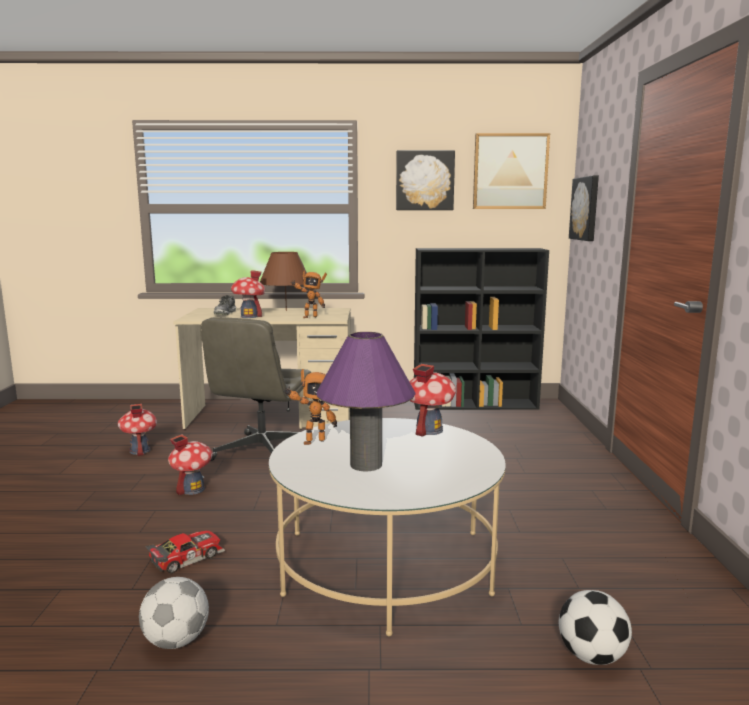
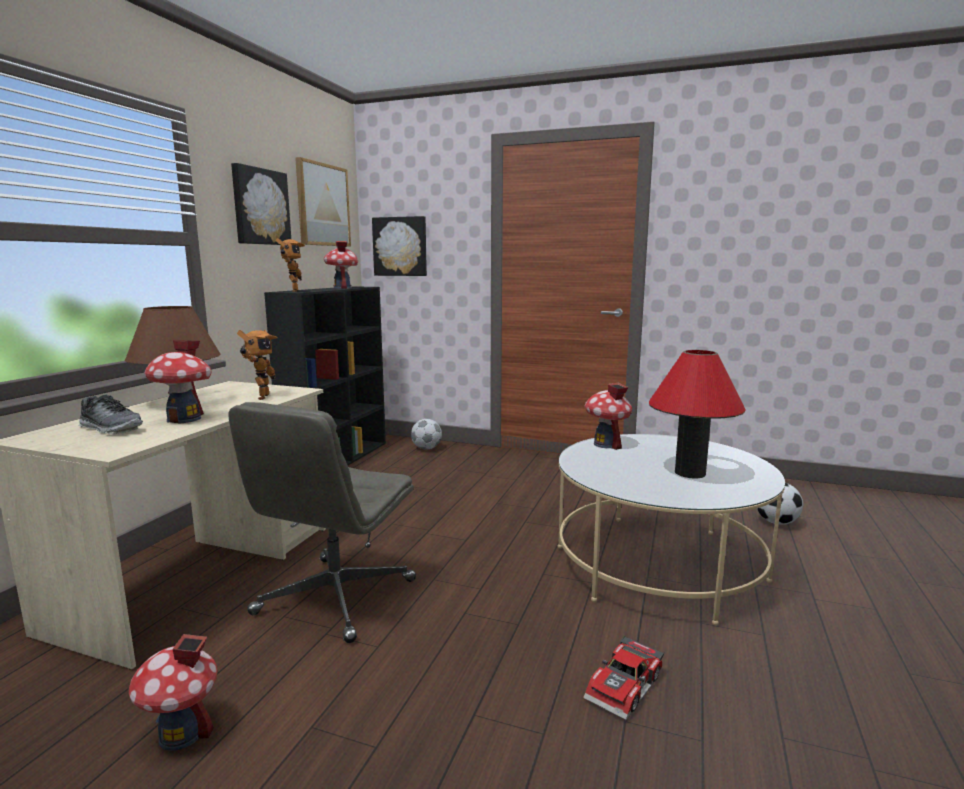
camera: 70 degrees left, 0 degrees up
football [139,577,209,649] -> football moved to [411,419,442,449]
toy car [146,530,225,573] -> toy car turned 120 degrees counterclockwise [583,635,664,720]
toy house [168,434,213,496] -> toy house moved to [324,241,358,289]
grey office chair [201,317,311,461] -> grey office chair turned 75 degrees clockwise [229,402,416,643]
toy robot [283,369,337,445] -> toy robot moved to [275,238,305,292]
purple table lamp [317,332,416,471] -> red table lamp [649,350,746,479]

